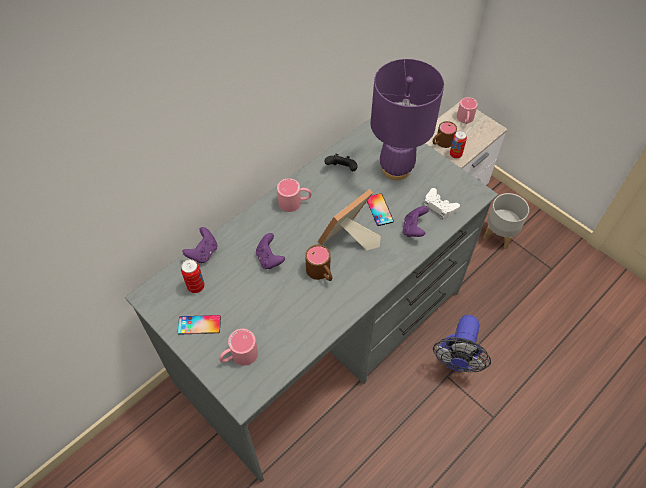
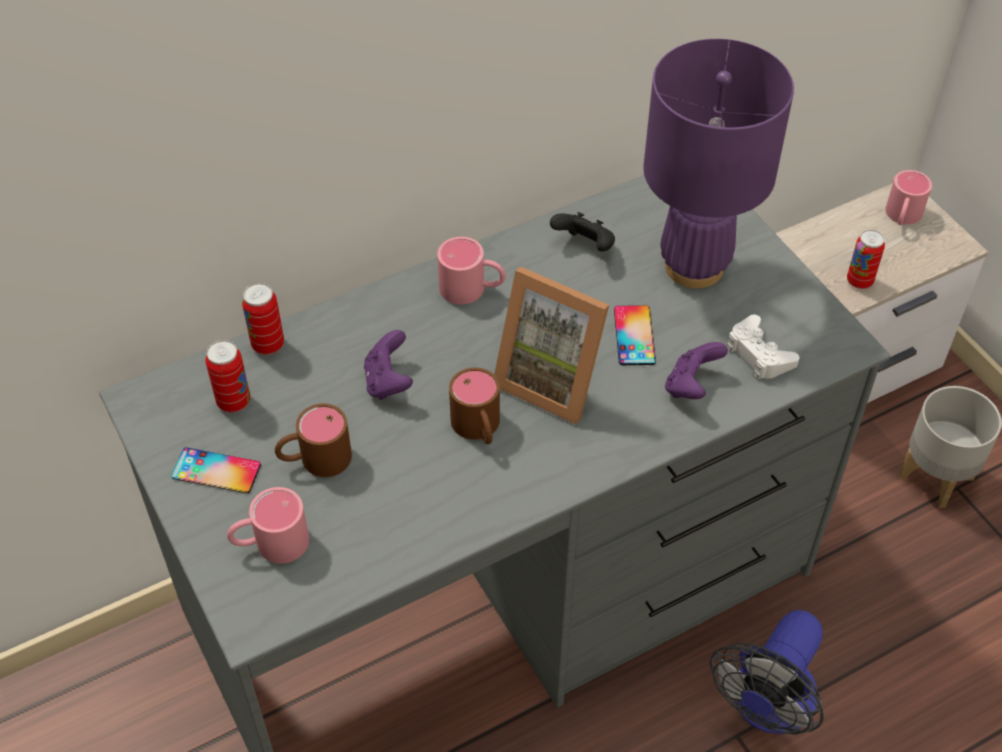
camera: 15 degrees right, 5 degrees down
purple game controller [183,227,217,263] -> can [242,283,284,355]
picture frame [318,189,381,250] -> picture frame turned 120 degrees counterclockwise [494,267,609,425]
brown mug [433,121,457,148] -> brown mug moved to [275,404,352,477]

